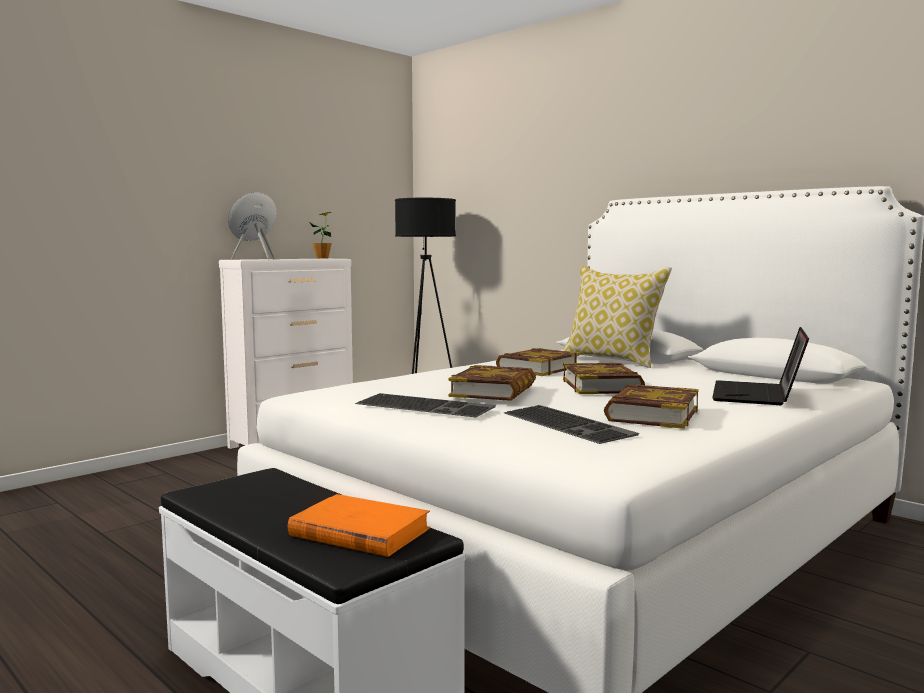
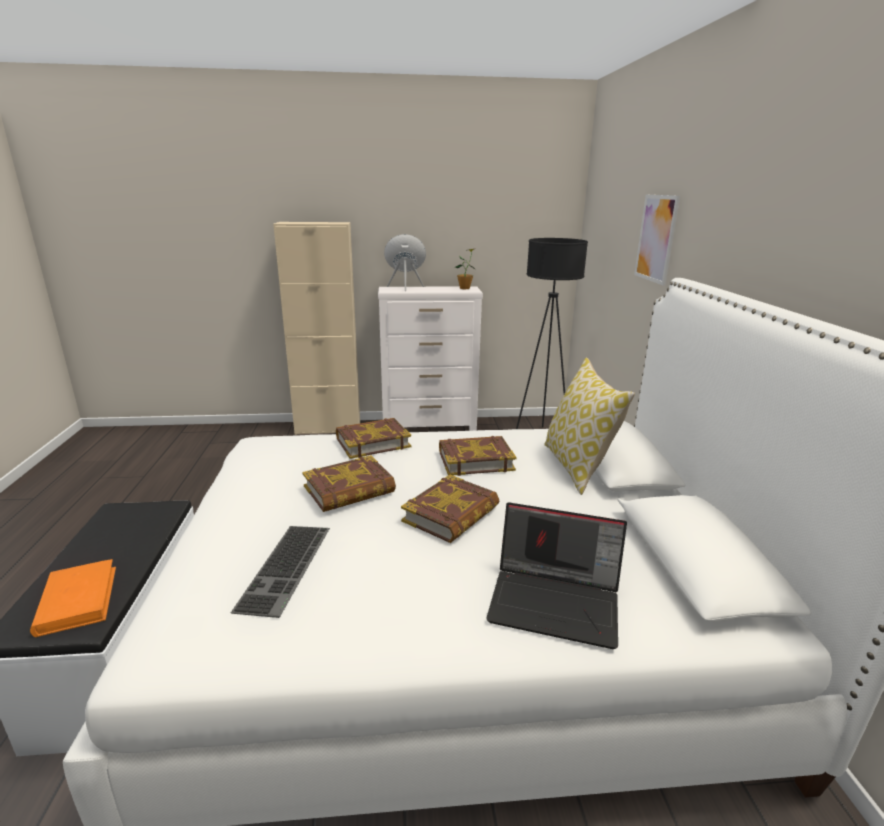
camera: 40 degrees right, 15 degrees up
keyboard [355,393,496,417] -> none
book [604,384,698,429] -> book moved to [336,418,411,459]
laptop [712,327,809,405] -> laptop turned 135 degrees counterclockwise [486,502,627,649]
none -> beige cabinet [273,222,360,435]
none -> picture [634,195,680,285]

